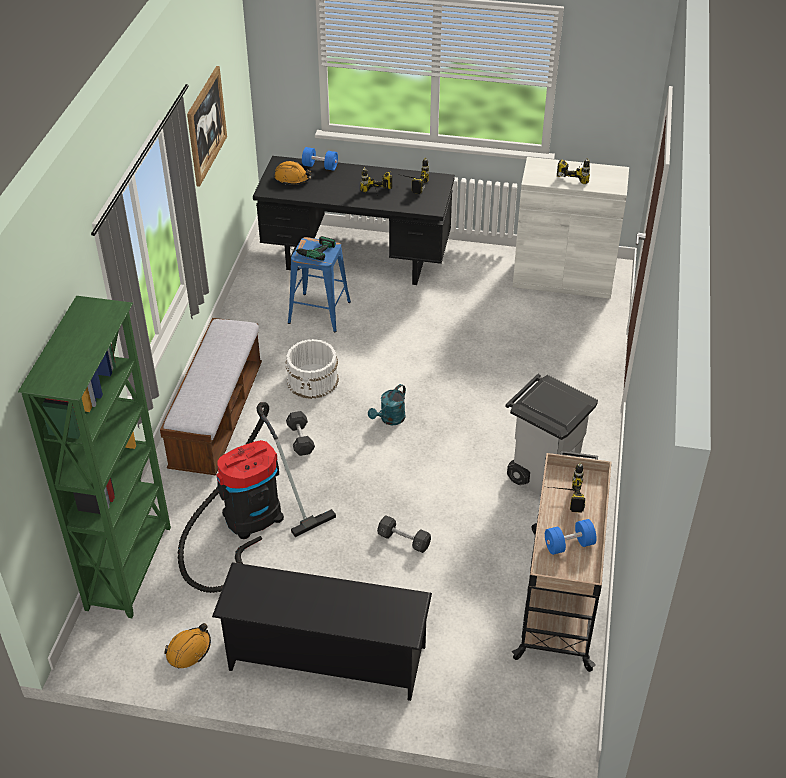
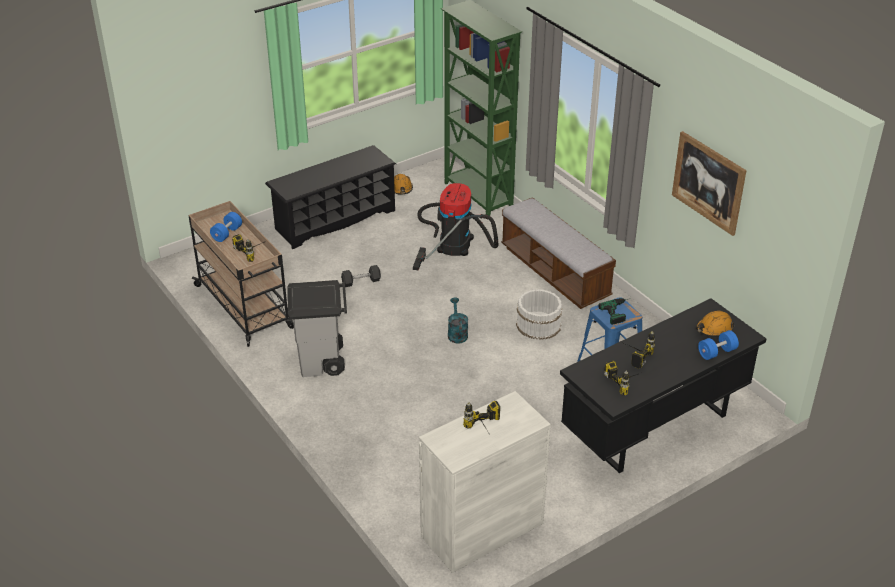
camera: 135 degrees right, 5 degrees down
grey dumbbell [286,411,315,456] -> none

